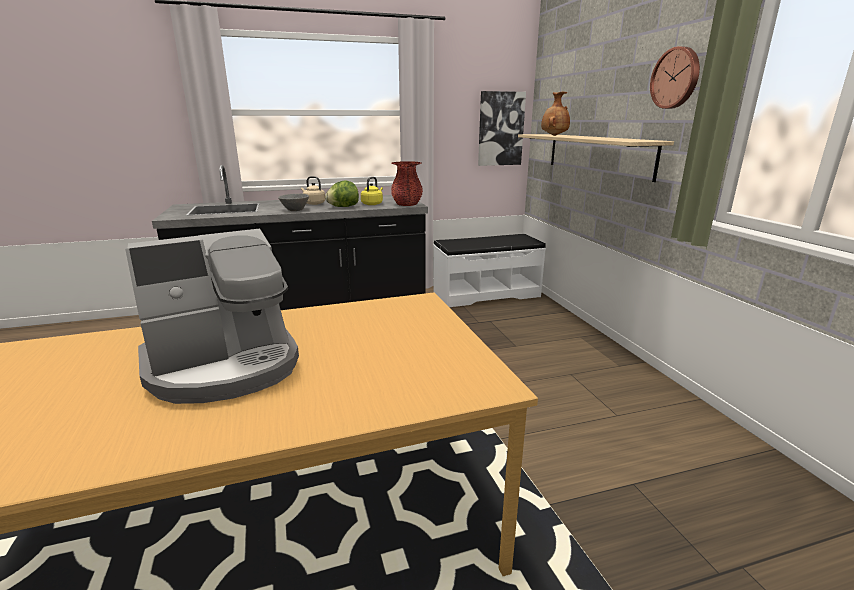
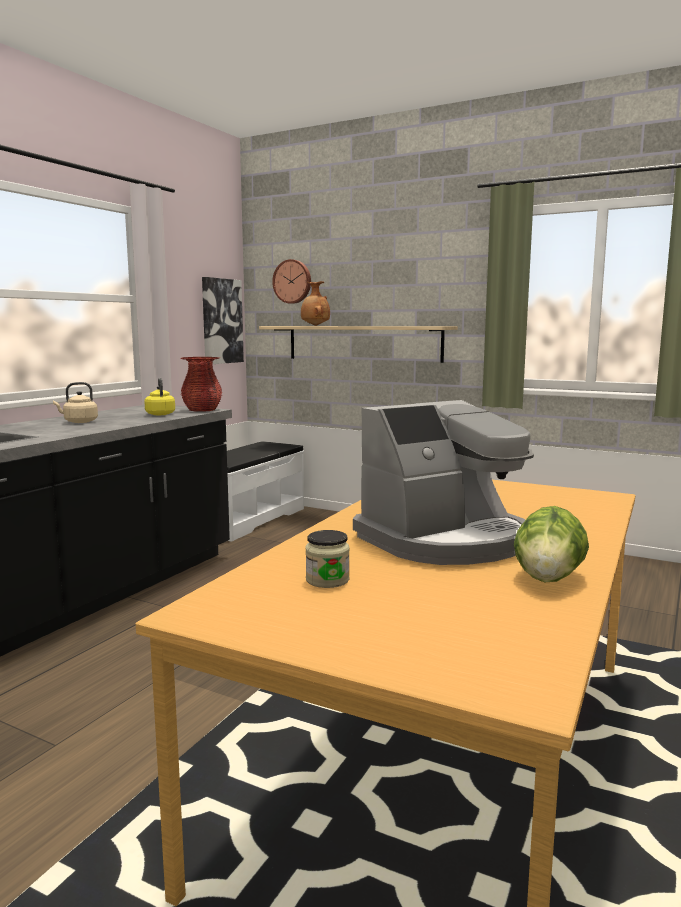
camera: 45 degrees left, 10 degrees down
coffee machine [125,228,299,404] -> coffee machine turned 45 degrees clockwise [353,400,534,565]
grey bowl [278,194,309,211] -> none
lettuce [325,181,359,207] -> lettuce moved to [514,506,589,582]
wall clock [650,46,700,109] -> wall clock moved to [272,259,311,304]
none -> jar [306,530,350,588]

